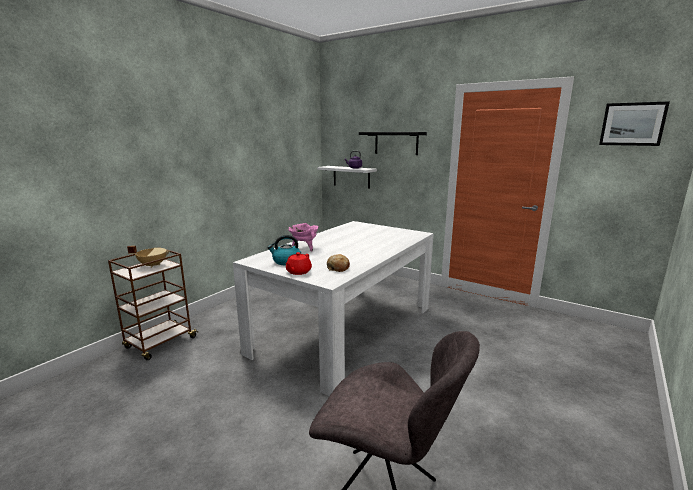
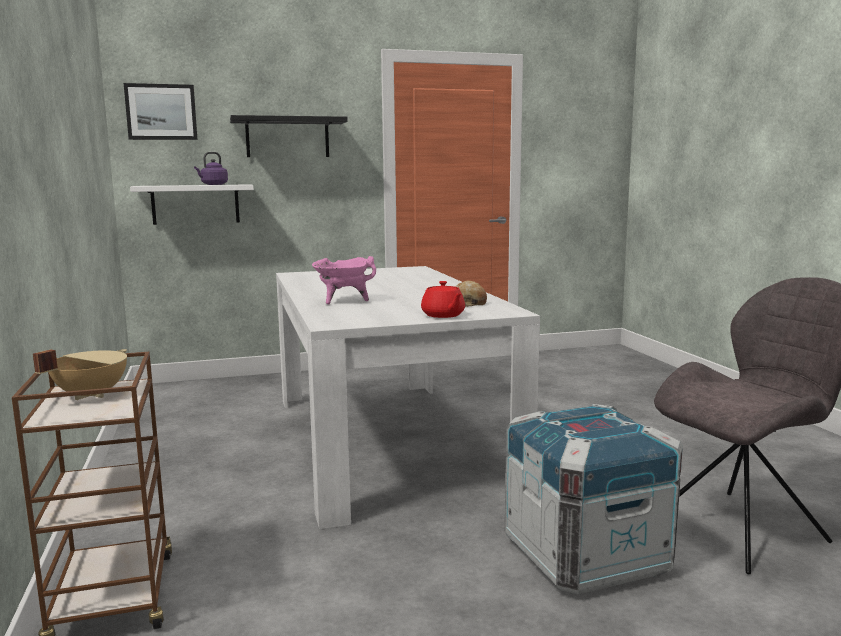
camera: 50 degrees left, 5 degrees down
kettle [267,235,301,265] -> none
picture [599,101,670,146] -> picture moved to [124,83,198,140]
none -> crate [505,404,683,595]

